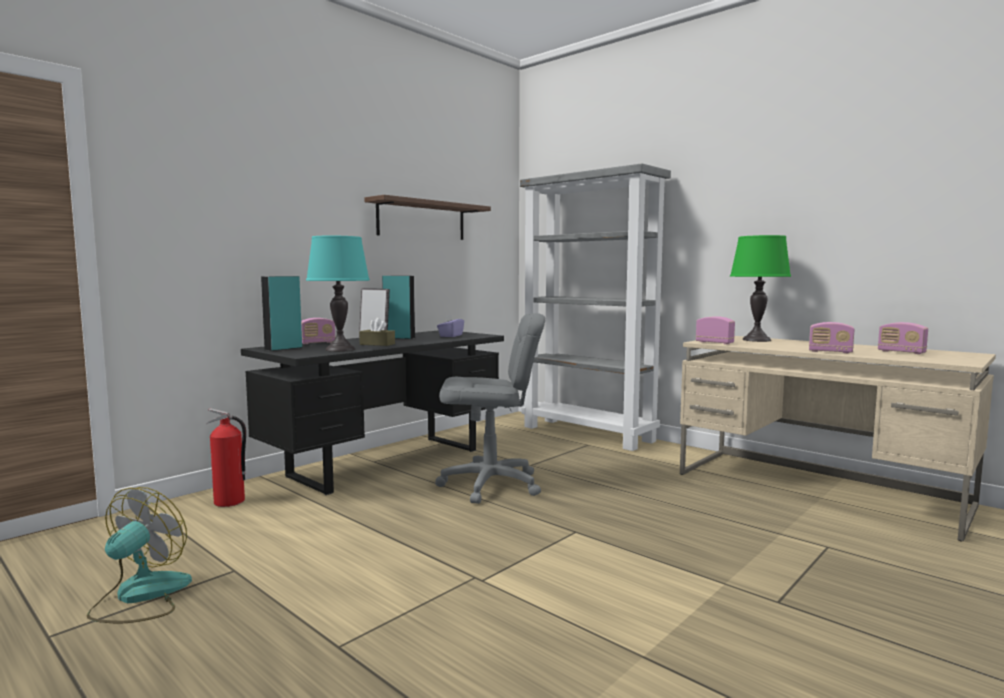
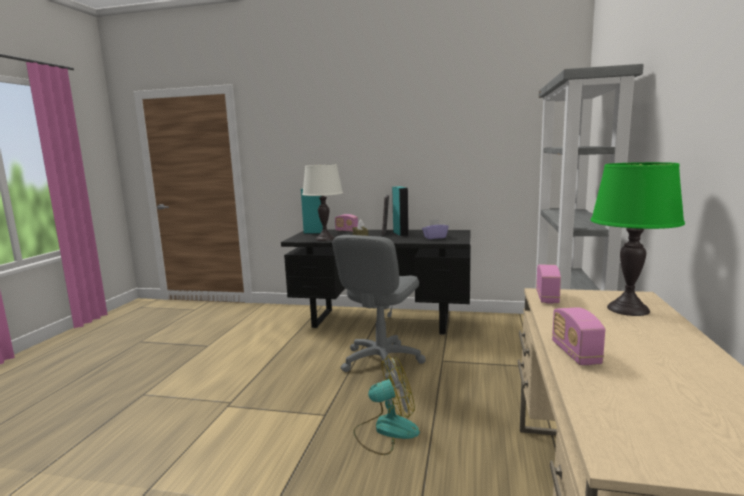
camera: 60 degrees right, 5 degrees up
fan [87,487,192,624] -> fan moved to [353,356,420,455]
fire extinguisher [206,408,246,507] -> none
turquoise table lamp [306,236,370,352] -> white table lamp [302,164,343,241]
brown shelf [364,195,491,240] -> none
grey office chair [435,313,545,504] -> grey office chair turned 60 degrees clockwise [332,235,426,380]
radio [878,322,928,354] -> none

